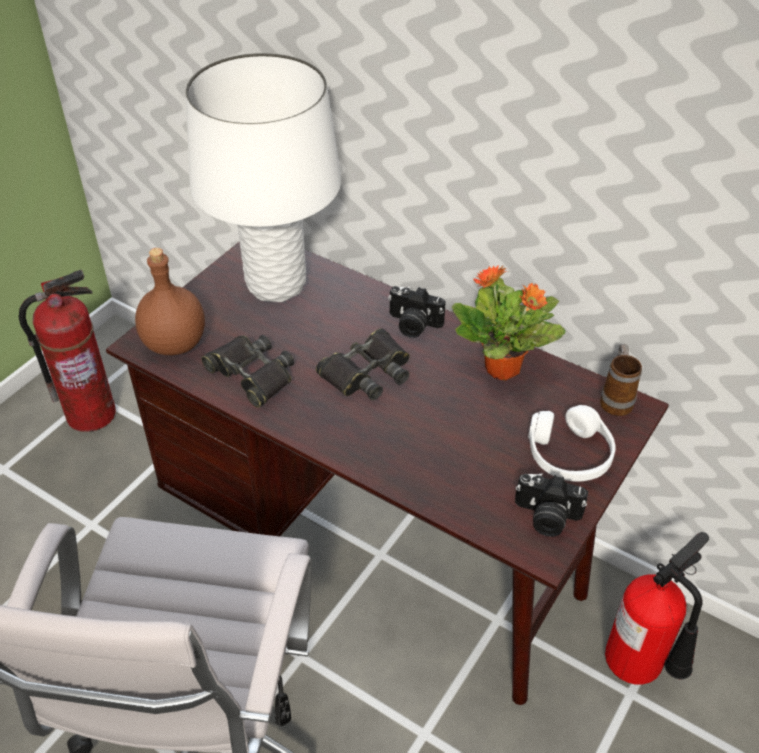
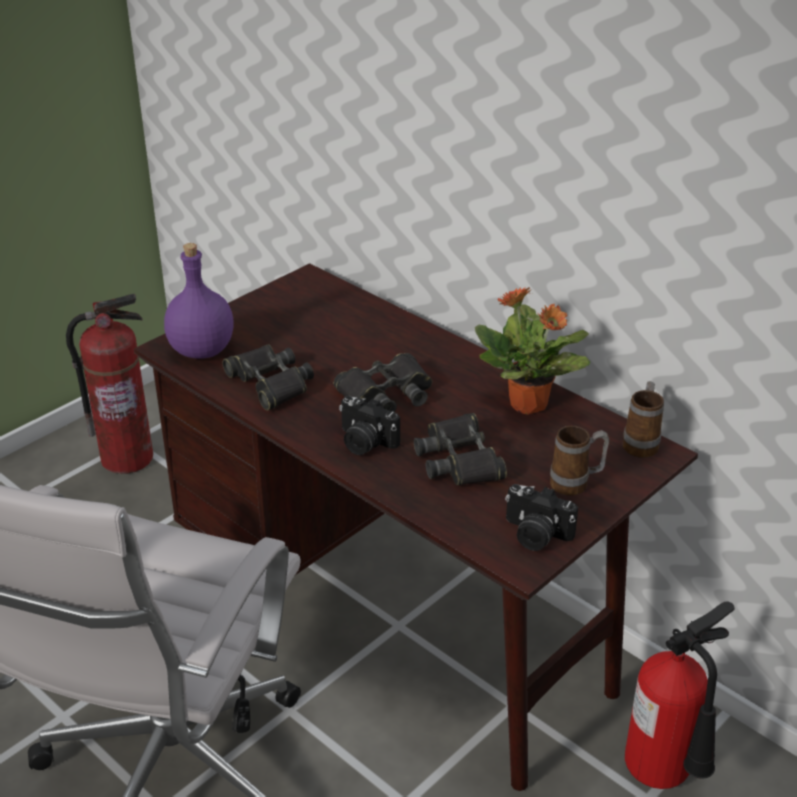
camera: 10 degrees right, 10 degrees down
brown bottle [135,248,205,355] -> purple bottle [164,243,234,359]
white table lamp [186,53,341,302] -> none
camera [388,286,446,338] -> camera moved to [339,396,400,455]
white headphones [528,405,616,482] -> mug [550,426,609,496]
none -> black binoculars [414,413,507,485]

